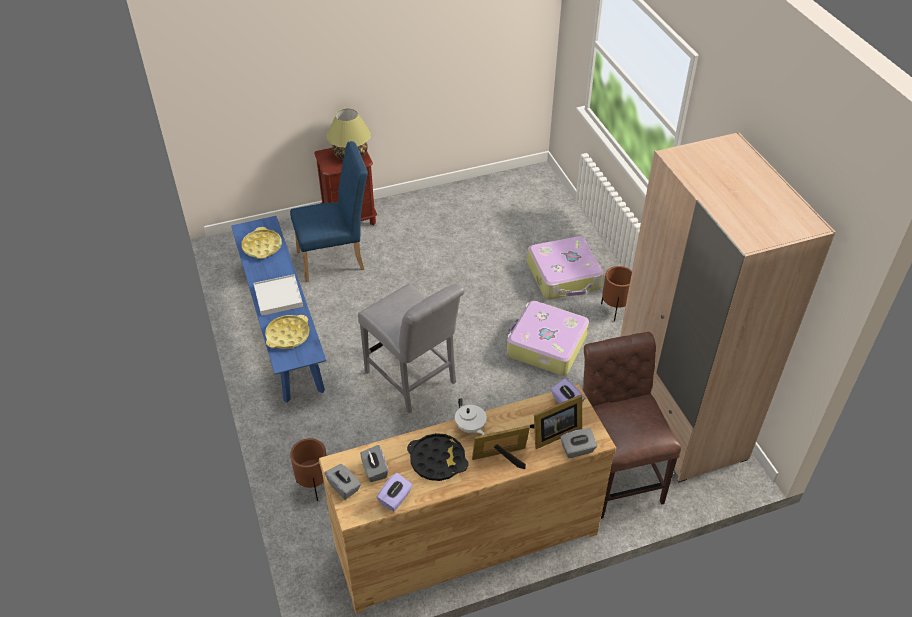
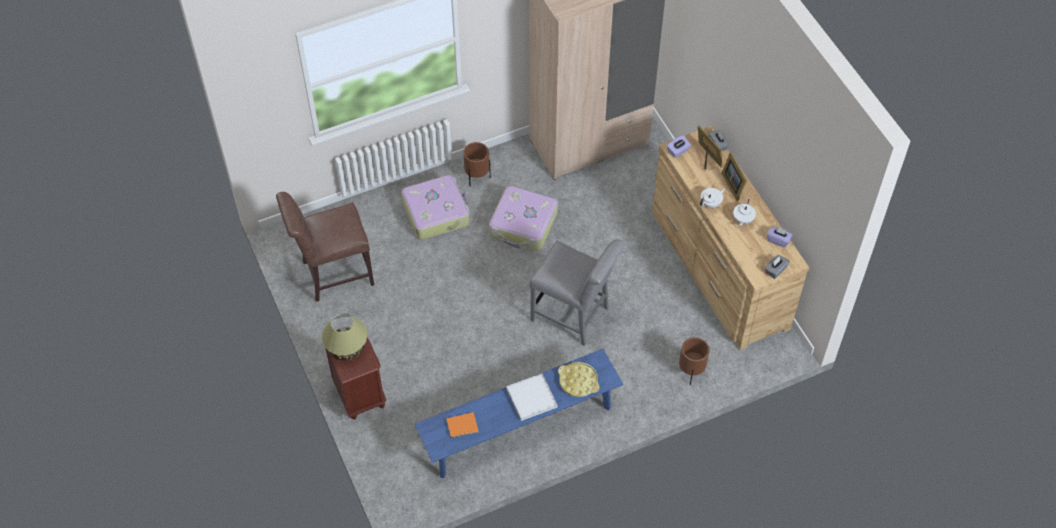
camera: 95 degrees left, 10 degrees up
yellow tray [241,227,282,259] -> orange book [446,412,478,438]
blue chair [290,141,368,282] -> none
grey chair [358,283,465,413] -> grey chair turned 75 degrees clockwise [529,239,625,346]
grey tissue box [360,445,388,482] -> none
black tray [407,433,469,481] -> white teapot [733,199,756,226]
brown chair [583,332,682,519] -> brown chair moved to [276,192,374,302]

